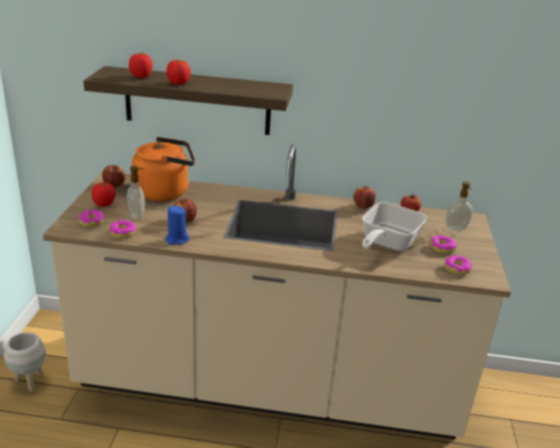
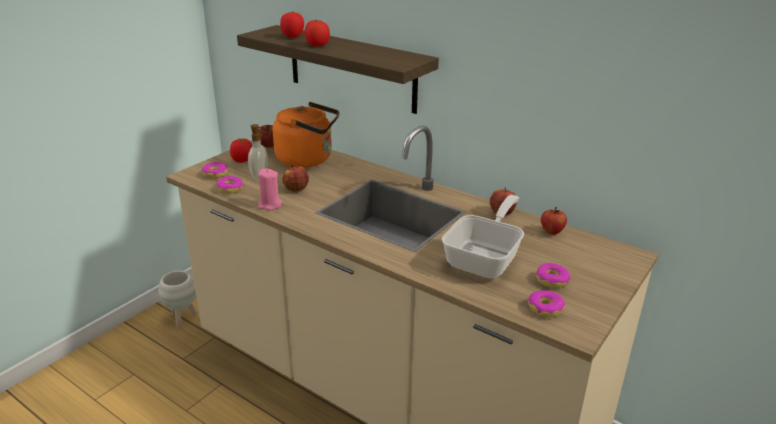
camera: 30 degrees right, 0 degrees up
blue candle [165,206,189,245] -> pink candle [258,168,282,210]
frying pan [362,202,427,251] -> frying pan turned 150 degrees clockwise [442,195,524,278]
soap dispenser [445,181,473,231] -> none

